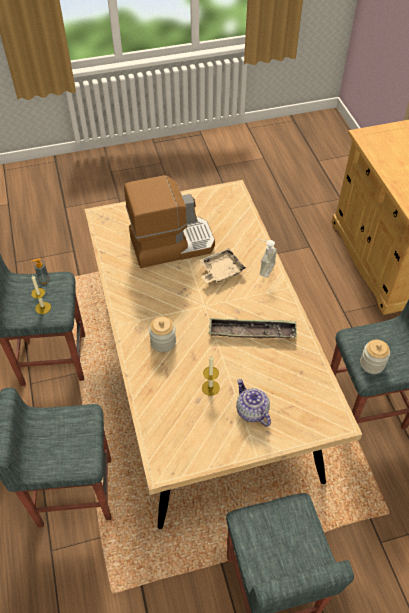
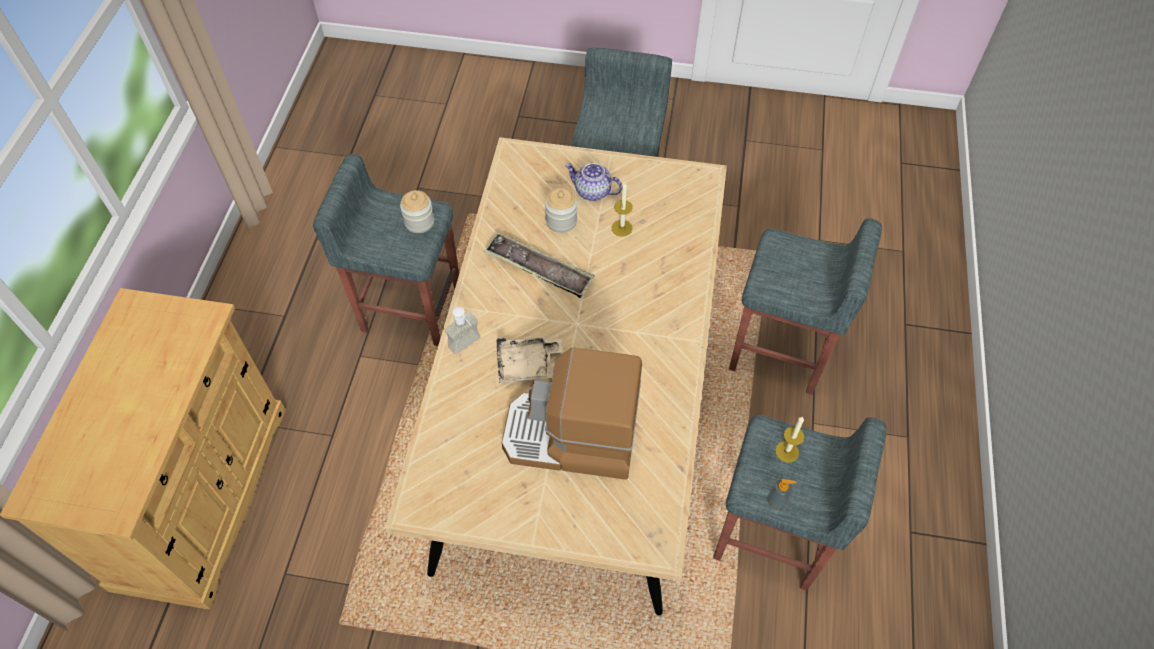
camera: 155 degrees left, 5 degrees up
jar [149,317,176,352] -> jar moved to [545,188,577,233]
teapot [236,379,271,427] -> teapot turned 120 degrees clockwise [565,163,622,201]

